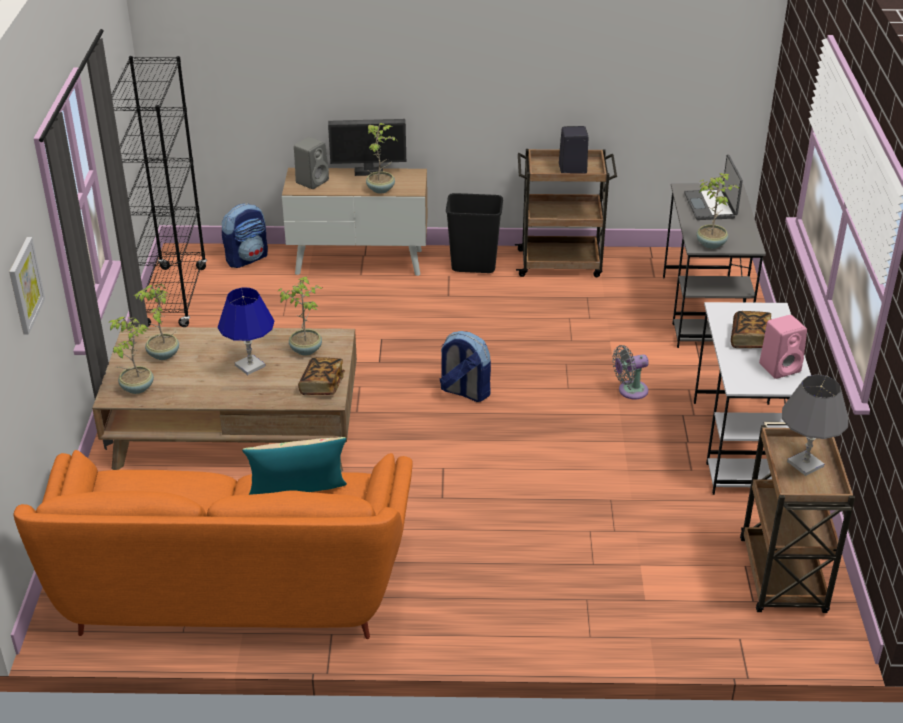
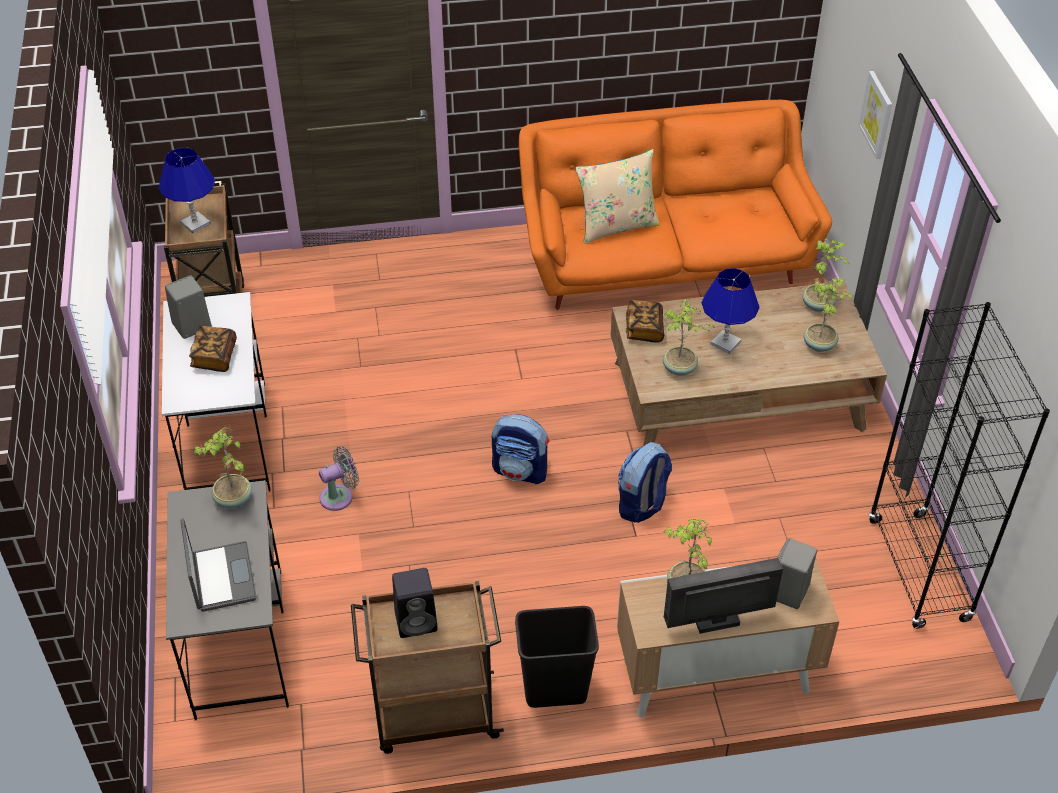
camera: 170 degrees right, 10 degrees up
backpack [222,203,268,268] -> backpack moved to [618,442,672,523]
pink speaker [759,315,807,379] -> grey speaker [165,275,212,339]
grey table lamp [782,374,848,476] -> blue table lamp [159,148,215,233]

